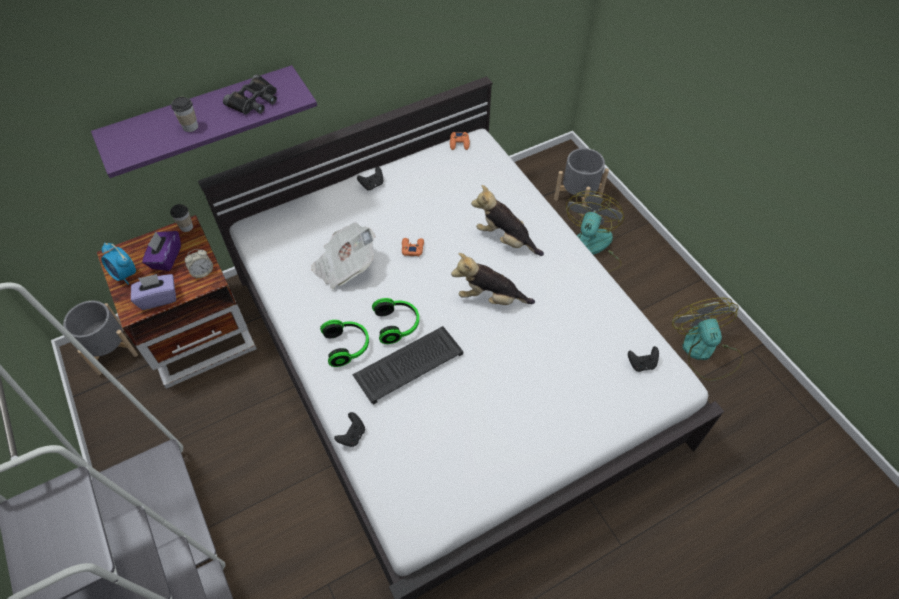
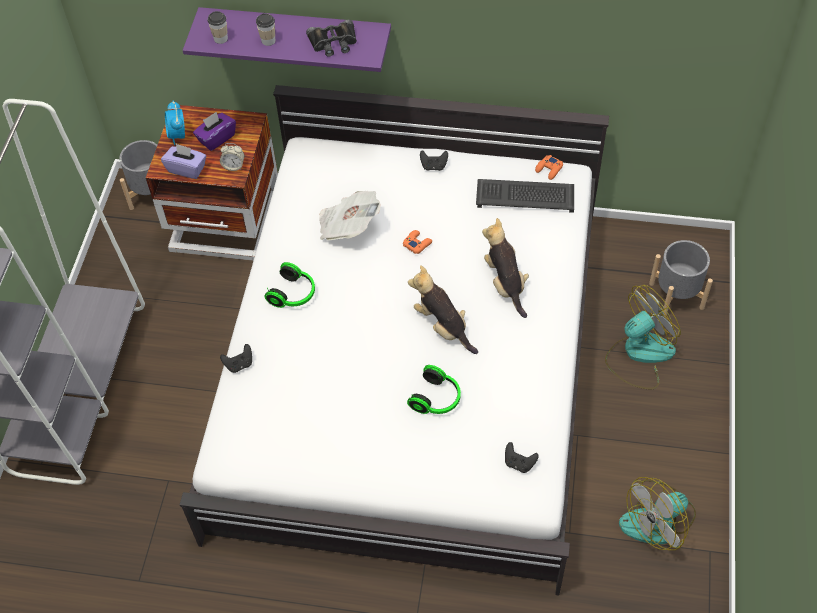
camera: 40 degrees right, 0 degrees up
cup [170,204,193,232] -> cup moved to [208,11,228,44]
keyboard [352,326,463,405] -> keyboard moved to [476,179,574,213]
headphones [372,298,419,344] -> headphones moved to [407,365,461,414]
fan [672,298,743,381] -> fan turned 150 degrees counterclockwise [619,477,696,550]

